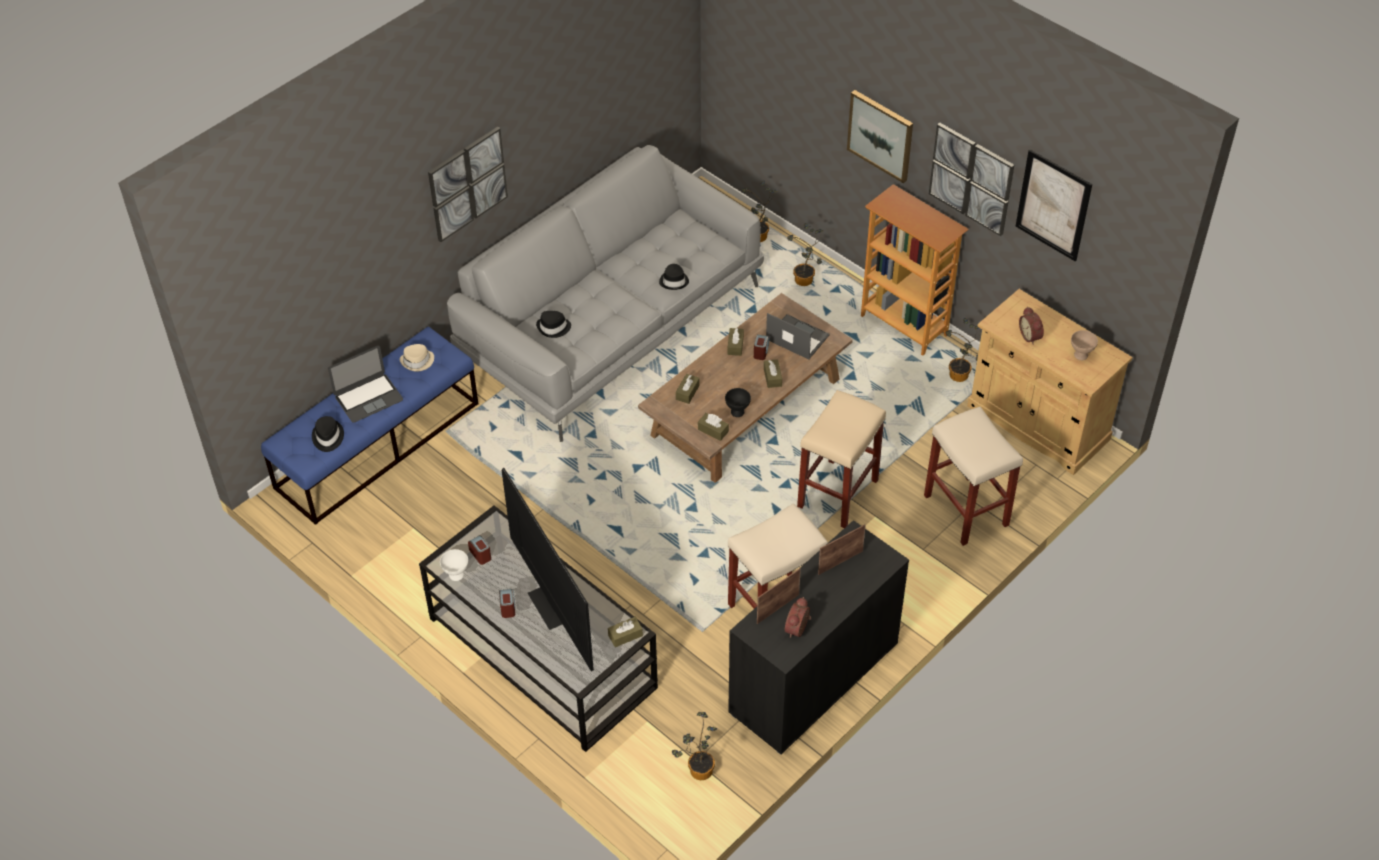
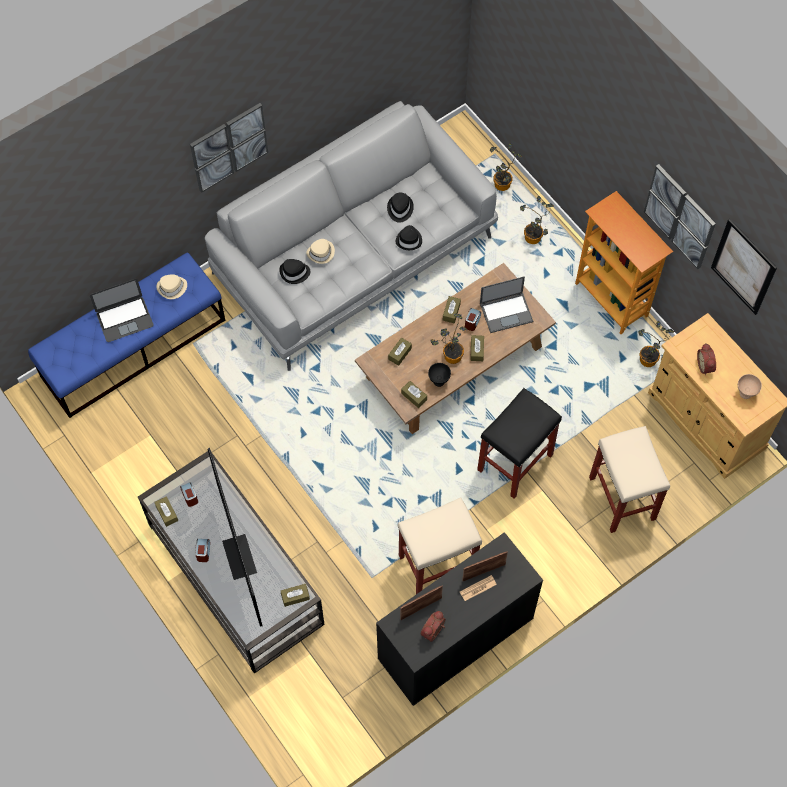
camera: 10 degrees right, 15 degrees up
black hat [312,416,344,452] -> black hat moved to [387,193,414,223]
white bowl [440,549,468,581] -> brown tissue box [154,496,178,527]
potted plant [672,712,717,780] -> potted plant moved to [430,313,467,364]
laptop [766,313,830,359] -> laptop turned 120 degrees clockwise [480,276,533,333]
beige stool [797,390,886,528] -> black stool [477,388,562,498]
picture [847,90,913,183] -> none
none -> beige hat [306,239,335,264]
none -> newspaper [460,575,497,601]

